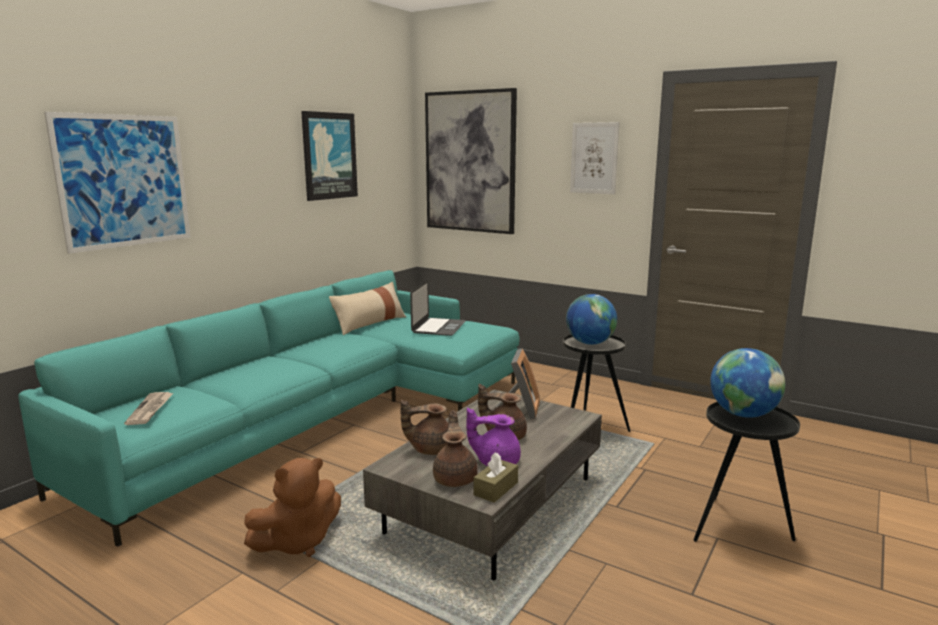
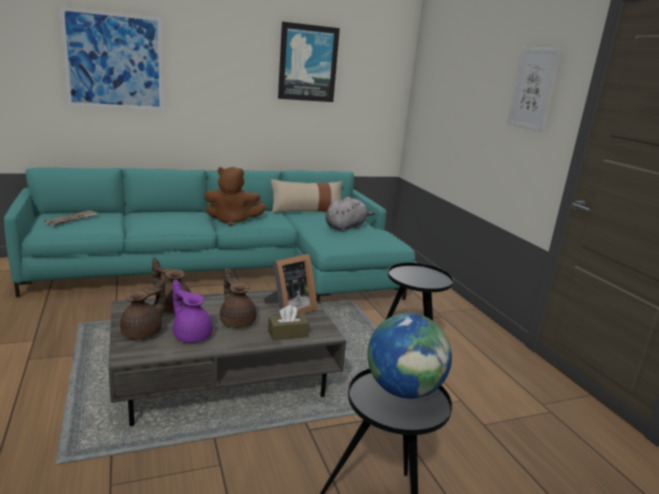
camera: 35 degrees right, 5 degrees up
brown plush toy [244,458,341,557] -> brown plush toy moved to [204,167,266,226]
laptop [410,280,466,336] -> grey plush toy [326,197,375,232]
picture [425,88,517,234] -> none
brown tissue box [474,452,518,503] -> brown tissue box moved to [268,305,310,341]
globe [566,294,617,345] -> none

